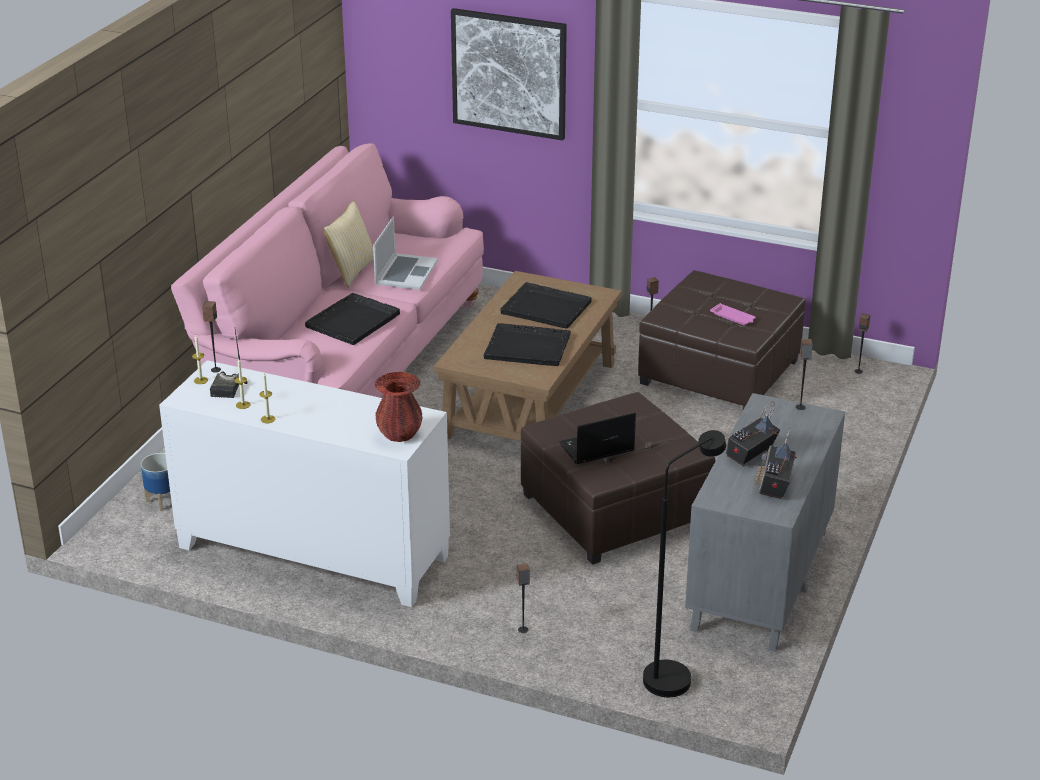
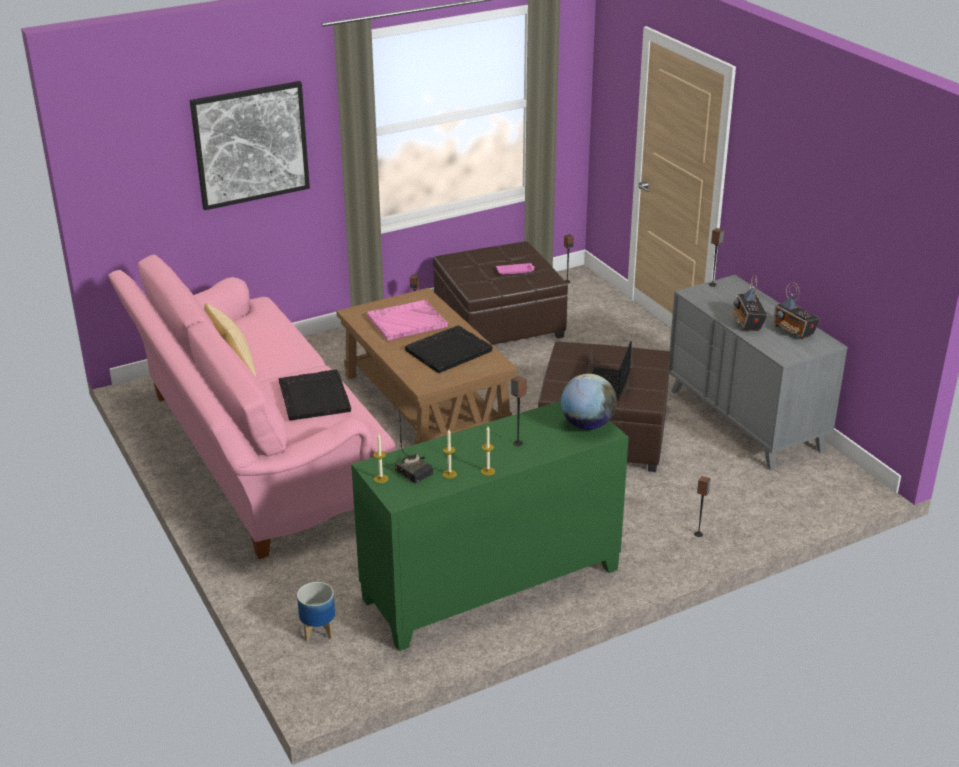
camera: 50 degrees left, 0 degrees up
white cabinet [159,360,450,607] -> green cabinet [351,401,629,651]
speaker [202,301,221,373] -> speaker moved to [511,375,526,446]
laptop [373,216,438,290] -> none
red vase [375,372,423,442] -> globe [560,374,617,430]
black tray [500,282,592,329] -> pink tray [367,300,448,341]
black floor lamp [643,430,726,697] -> none

